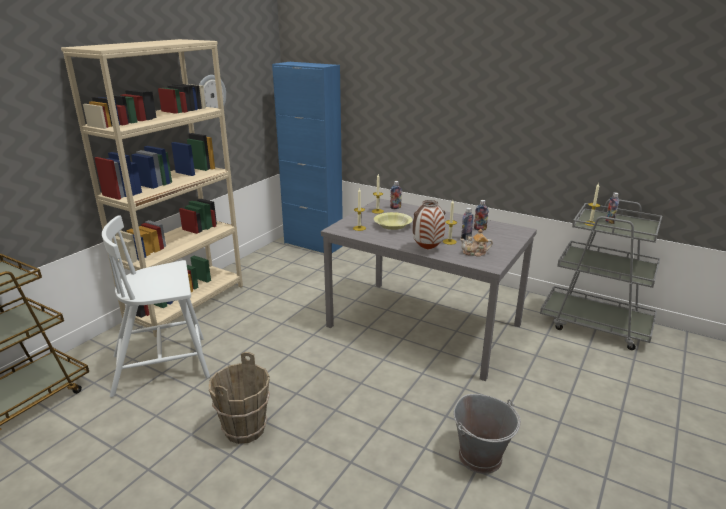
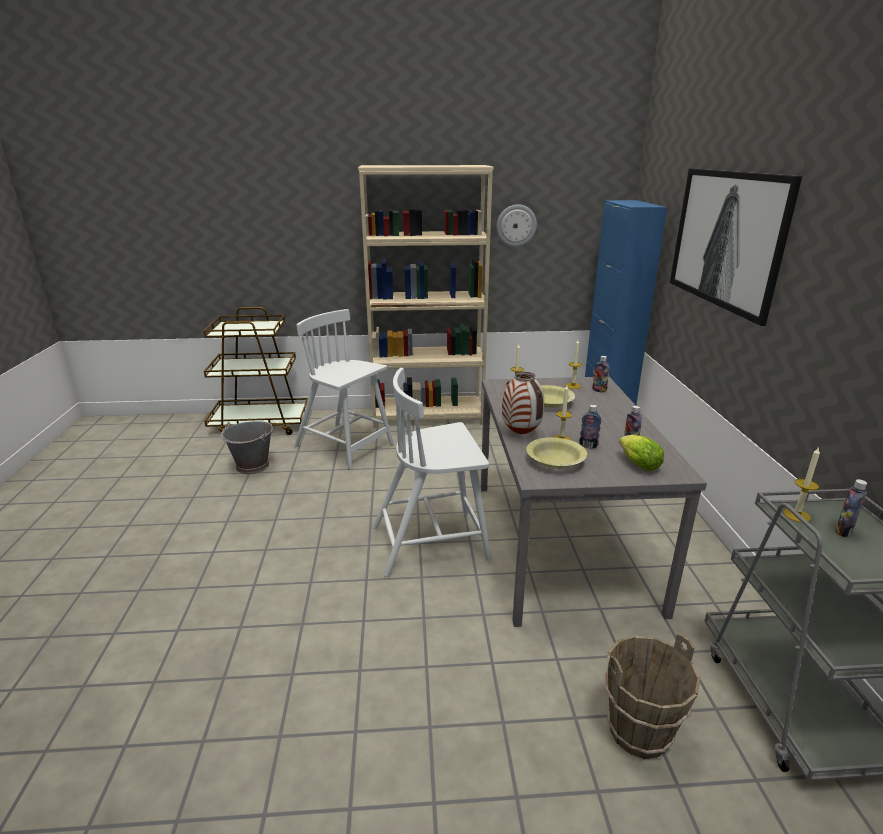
camera: 55 degrees right, 0 degrees up
brown bucket [209,352,270,444] -> brown bucket moved to [606,634,700,759]
grey bucket [454,394,521,474] -> grey bucket moved to [221,421,273,474]
teapot [460,229,493,257] -> yellow bowl [526,437,587,469]
none -> white chair [373,368,491,577]
none -> lettuce [619,435,664,471]
none -> picture [670,169,802,326]

